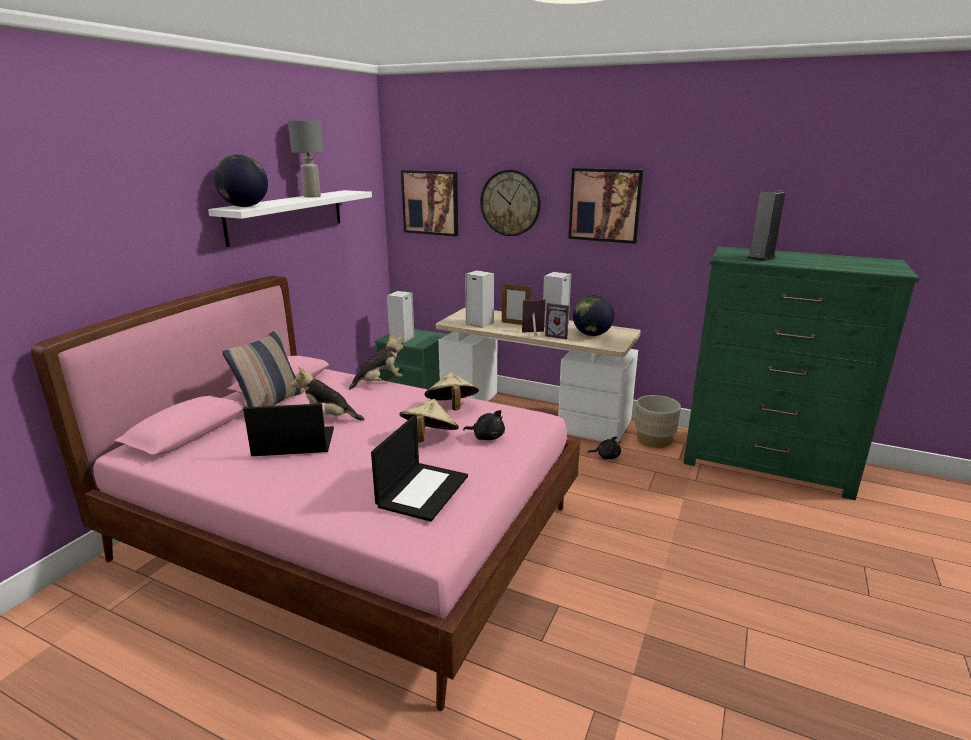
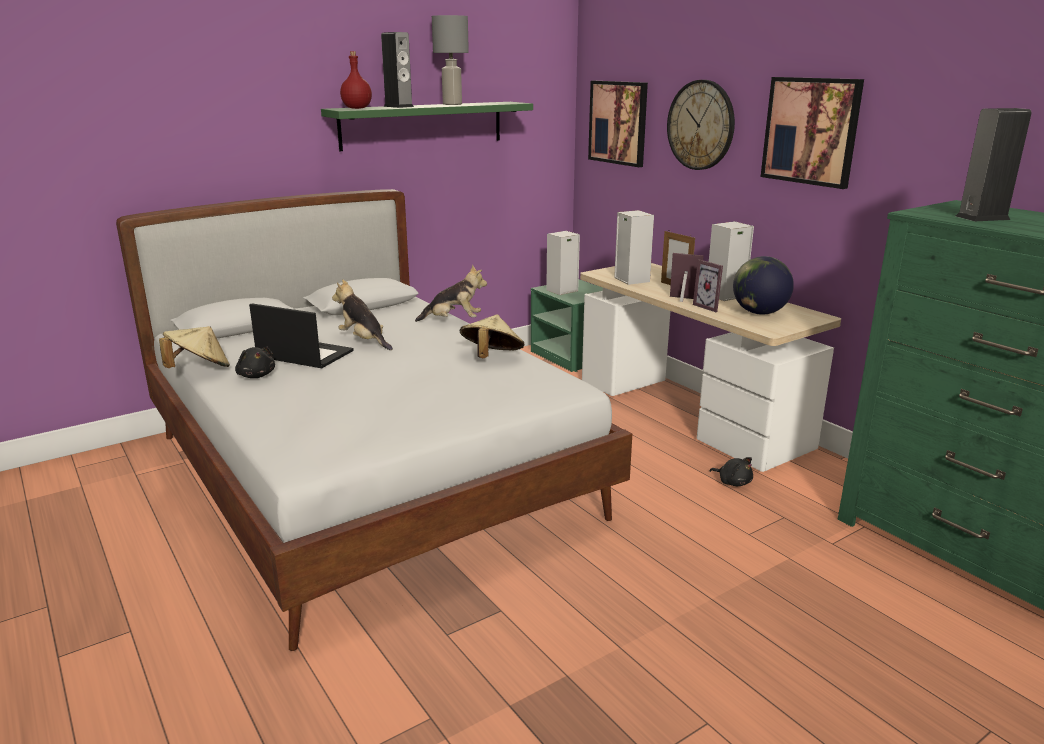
camera: 30 degrees right, 0 degrees up
pink bed [31,276,580,711] -> white bed [116,189,632,651]
white shelf [208,190,372,247] -> green shelf [321,102,533,151]
globe [214,155,268,207] -> red bottle [340,51,372,109]
pillow [222,329,304,407] -> none
laptop [371,415,468,522] -> none
beige hat [399,399,459,443] -> beige hat moved to [159,326,230,368]
black plush toy [463,410,505,440] -> black plush toy moved to [235,346,275,378]
beige planter [635,395,681,448] -> none
none -> speaker [381,32,414,108]

